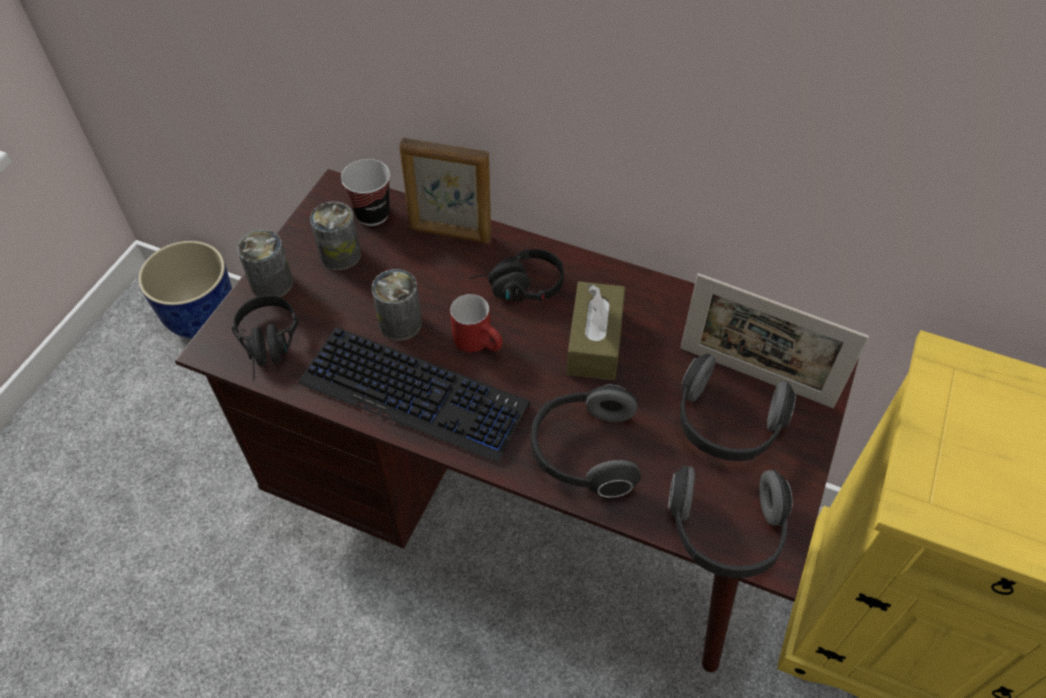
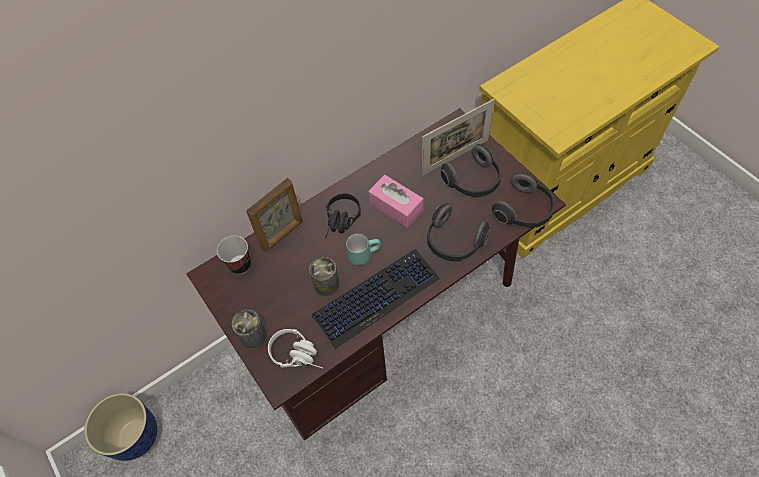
camera: 55 degrees left, 5 degrees up
black headphones [232,295,299,380] -> white headphones [268,329,323,368]
can [310,201,361,270] -> none
red mug [450,294,503,352] -> turquoise mug [346,234,381,266]
brown tissue box [567,281,625,381] -> pink tissue box [368,175,423,228]

